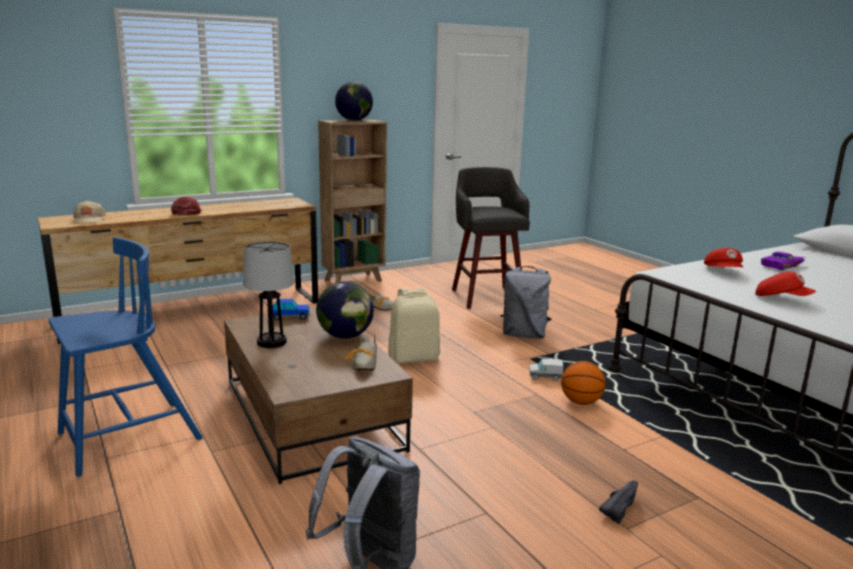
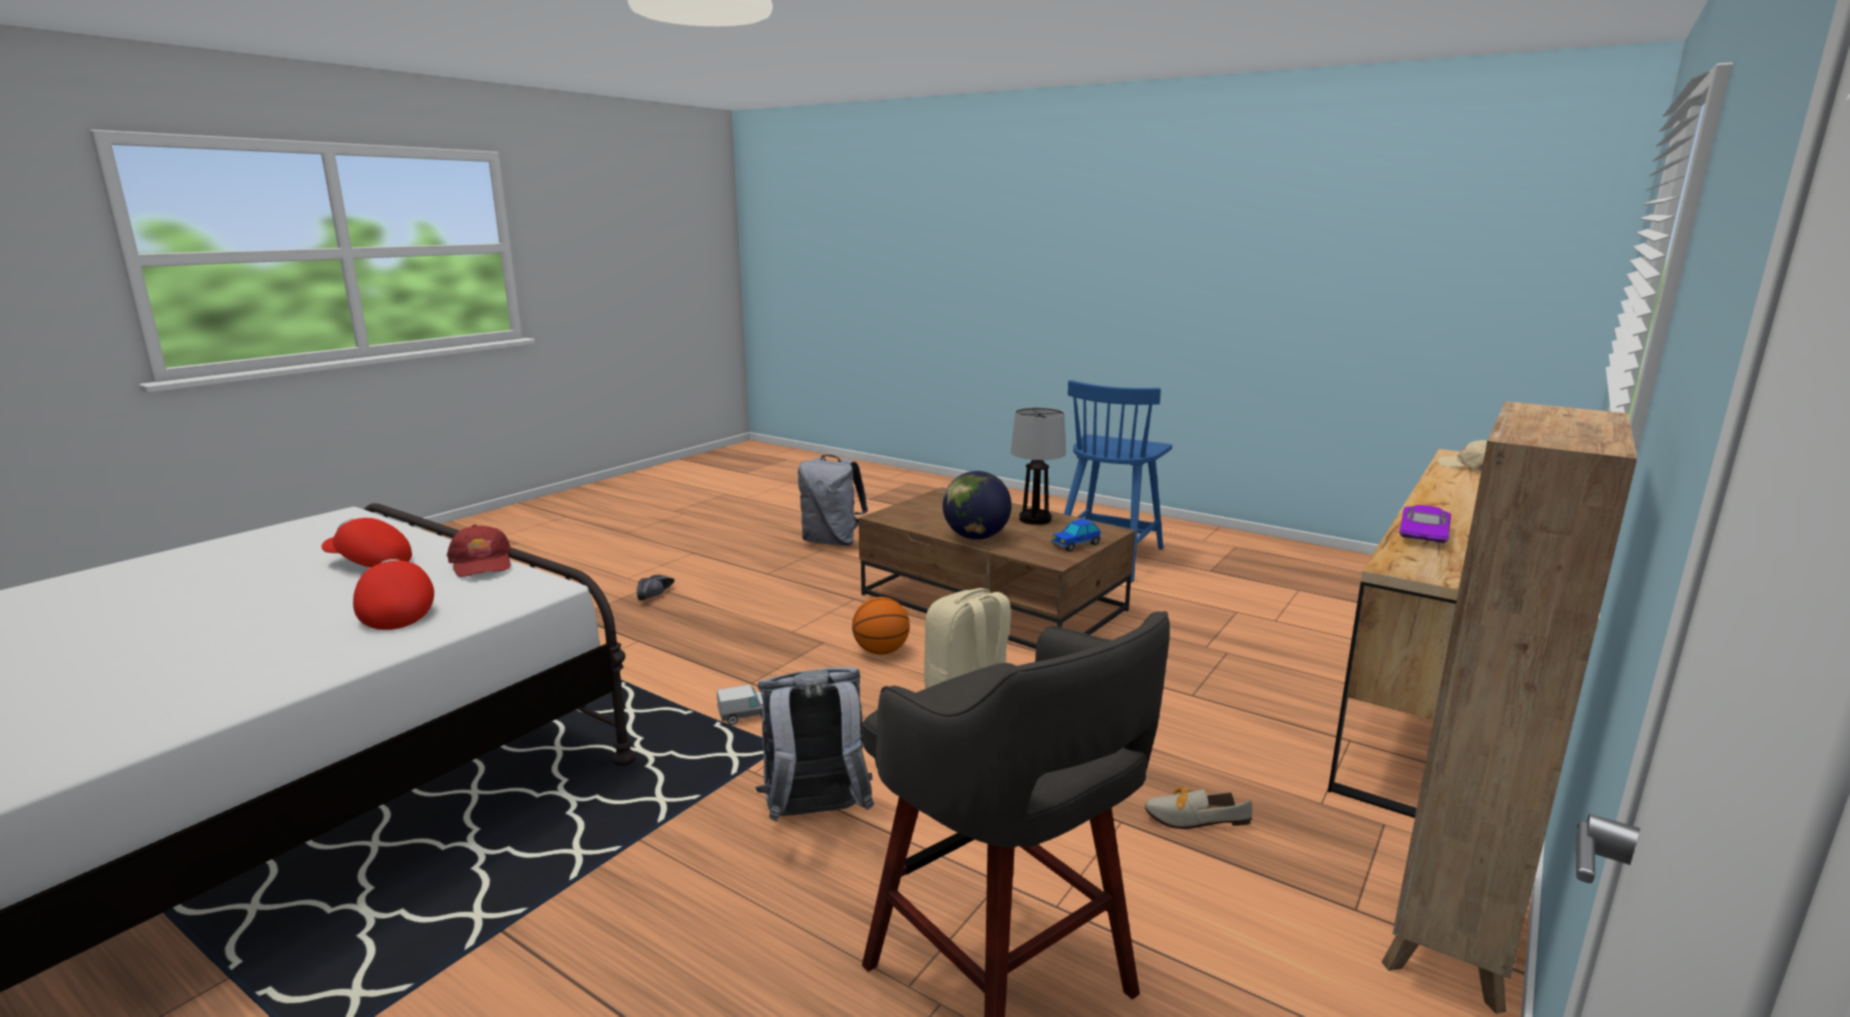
camera: 155 degrees right, 0 degrees up
red cap [171,197,203,216] -> red cap moved to [447,525,511,577]
globe [335,82,373,121] -> none
shoe [345,334,377,371] -> none
basketball [561,361,606,405] -> basketball moved to [852,597,910,655]
purple toy car [761,252,805,271] -> purple toy car moved to [1399,505,1451,543]

